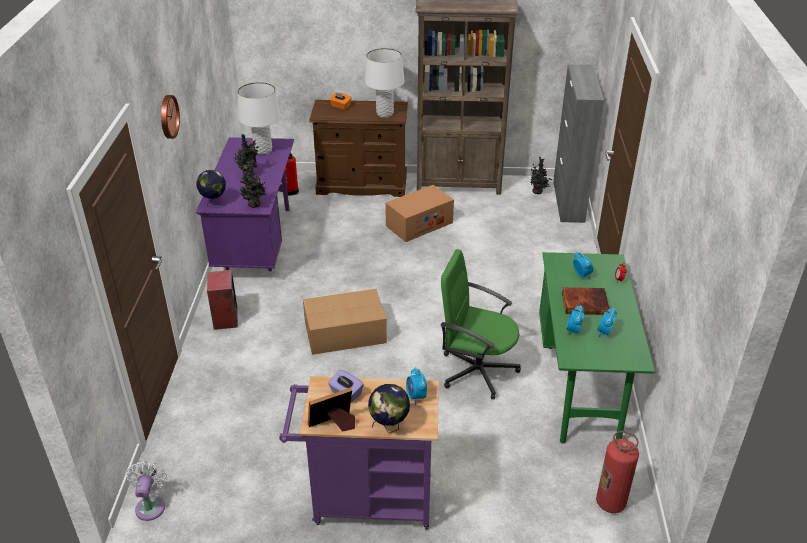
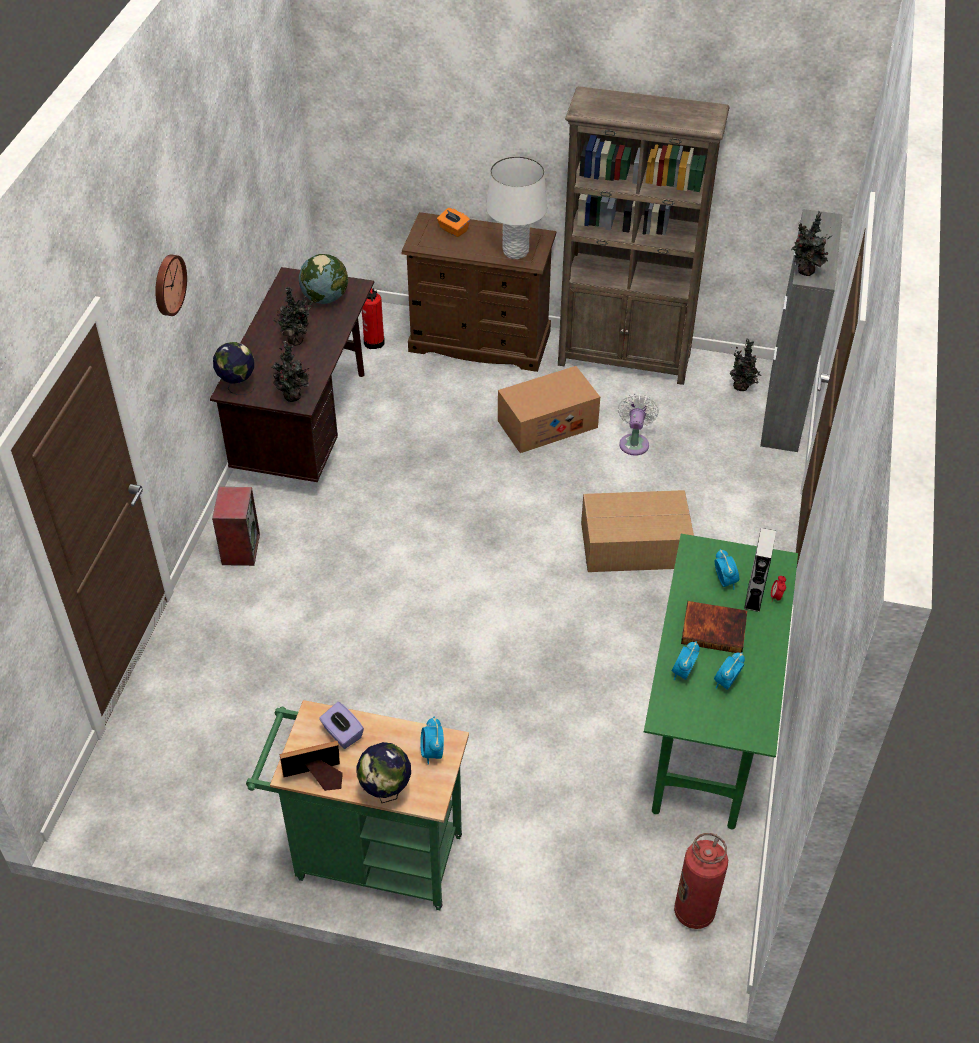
camera: 10 degrees right, 10 degrees up
white fan [127,461,167,521] -> white fan moved to [618,394,659,456]
purple desk [196,137,294,271] -> brown desk [210,267,374,482]
white table lamp [238,82,281,155] -> globe [299,254,348,304]
purple cart [279,376,439,529] -> green cart [246,700,469,910]
cardboard box [303,289,387,355] -> cardboard box moved to [581,490,694,572]
green office chair [440,249,521,399] -> none
none -> grey speaker [744,528,776,612]
none -> potted plant [791,211,833,276]

